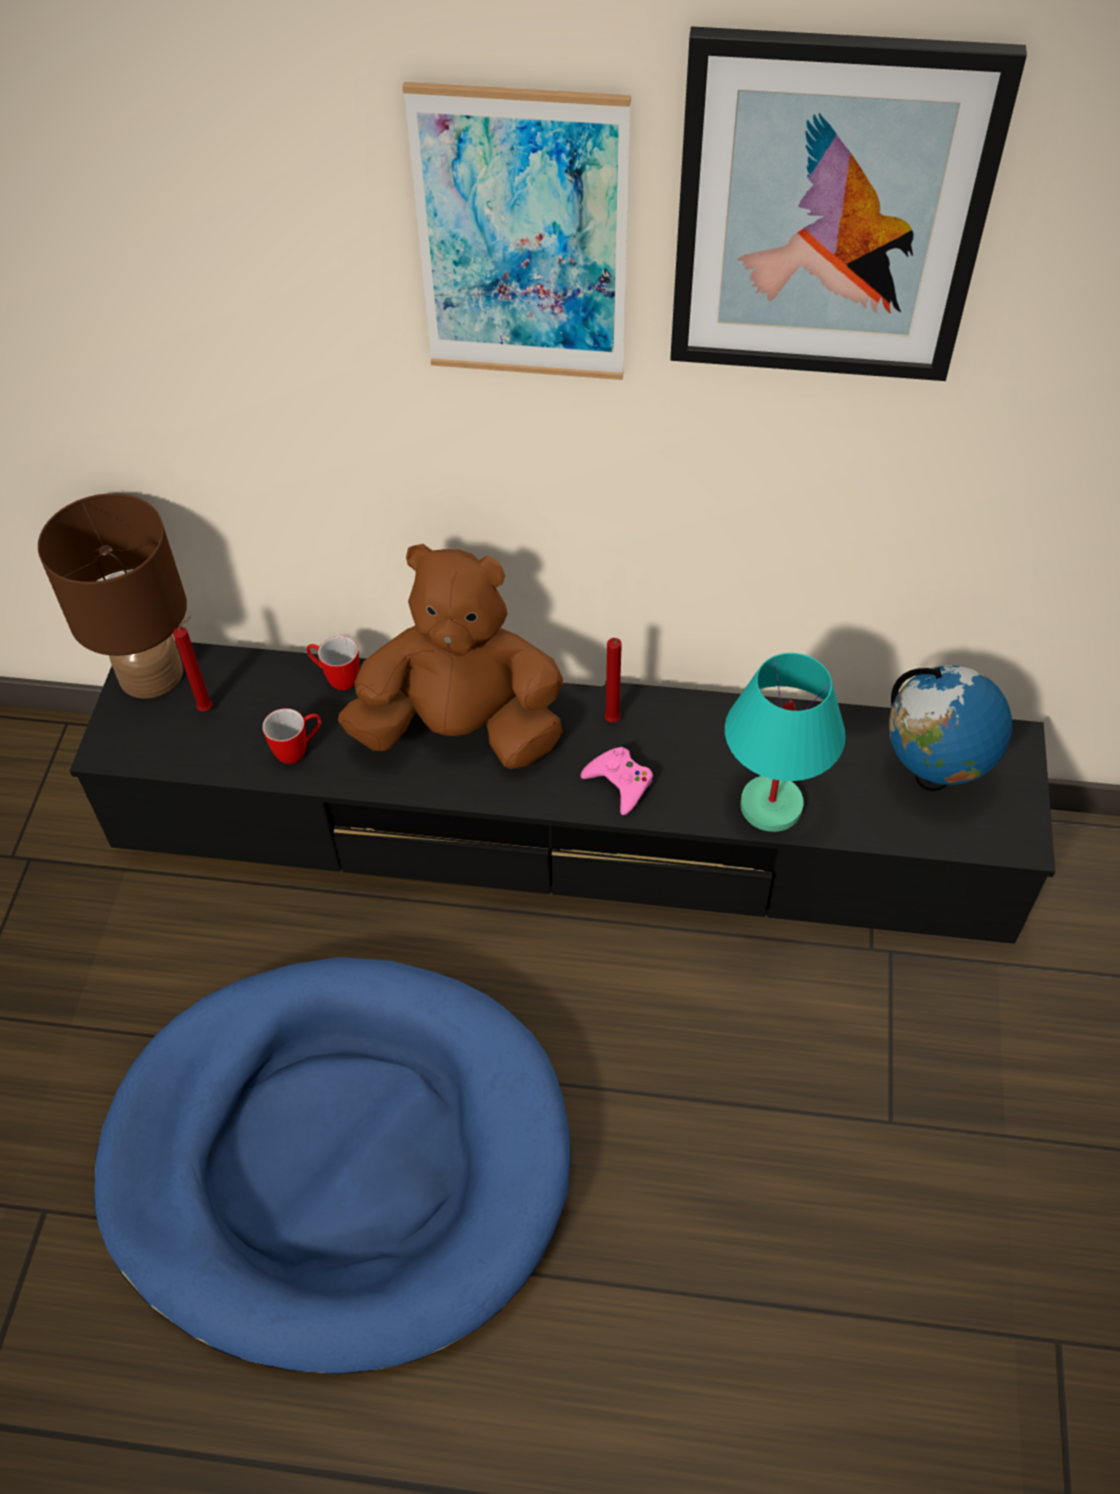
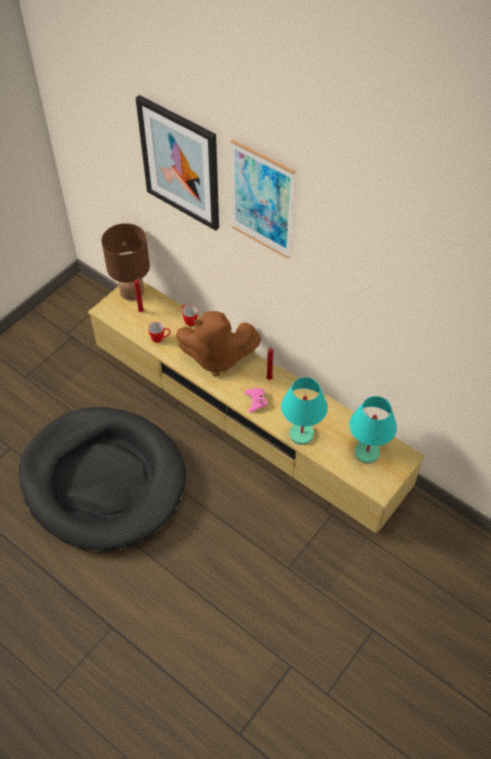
camera: 30 degrees right, 0 degrees up
black tv stand [70,641,1055,944] -> beige tv stand [88,282,424,533]
blue dog bed [94,957,571,1374] -> black dog bed [19,407,186,551]
brown plush toy [338,544,563,769] -> brown plush toy turned 150 degrees clockwise [176,311,262,377]
picture [670,26,1027,381] -> picture moved to [136,95,219,231]
globe [889,665,1012,791] -> turquoise table lamp [349,396,397,464]

